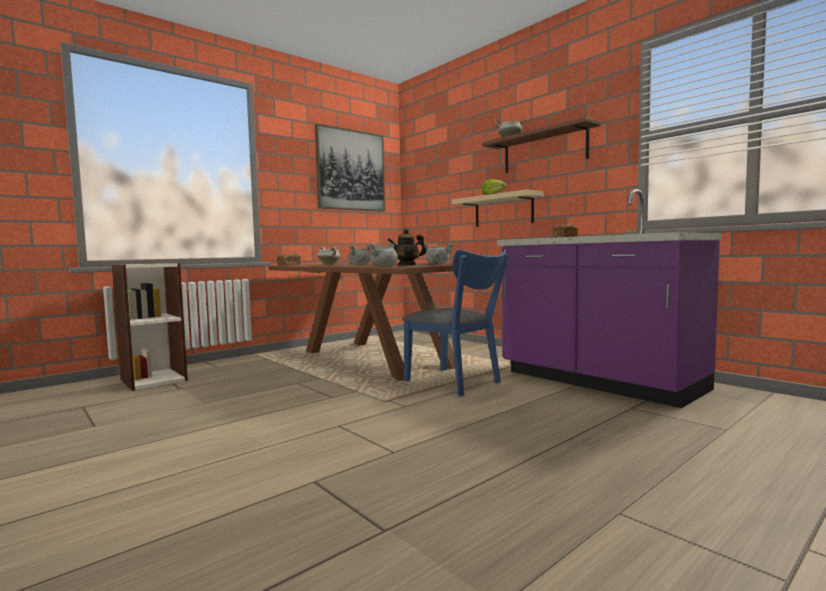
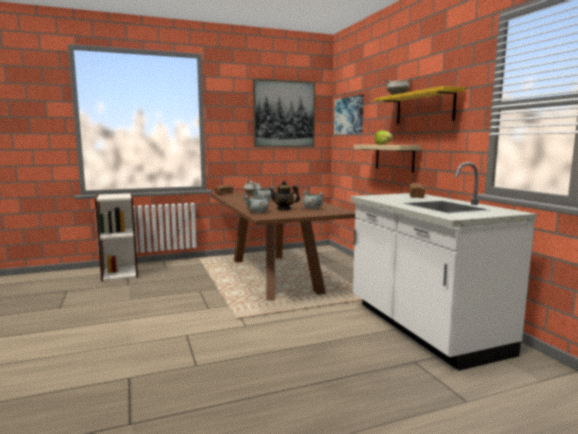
camera: 20 degrees right, 5 degrees up
blue chair [403,249,509,396] -> none
brown shelf [482,117,601,173] -> yellow shelf [375,86,465,124]
purple counter [497,189,722,408] -> white counter [350,162,537,371]
none -> picture [334,95,364,135]

